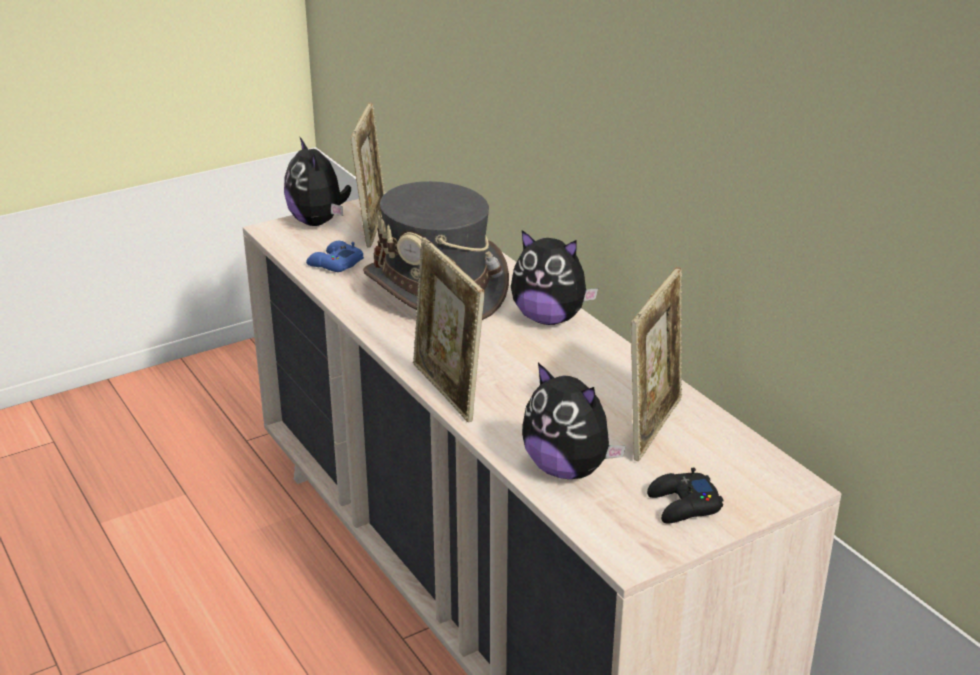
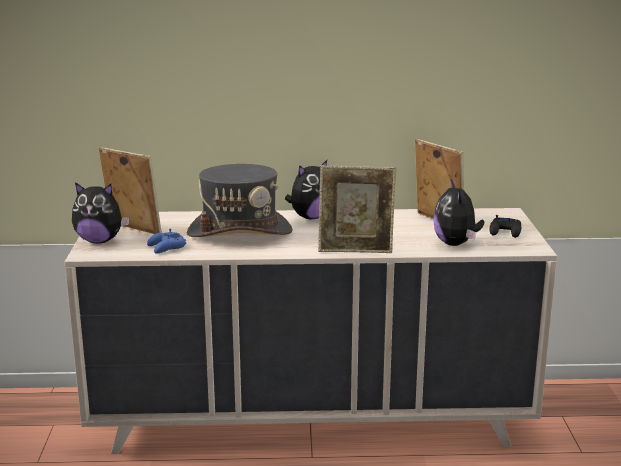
camera: 60 degrees left, 10 degrees down
plush toy [522,363,626,479] -> plush toy turned 105 degrees clockwise [433,179,484,246]

